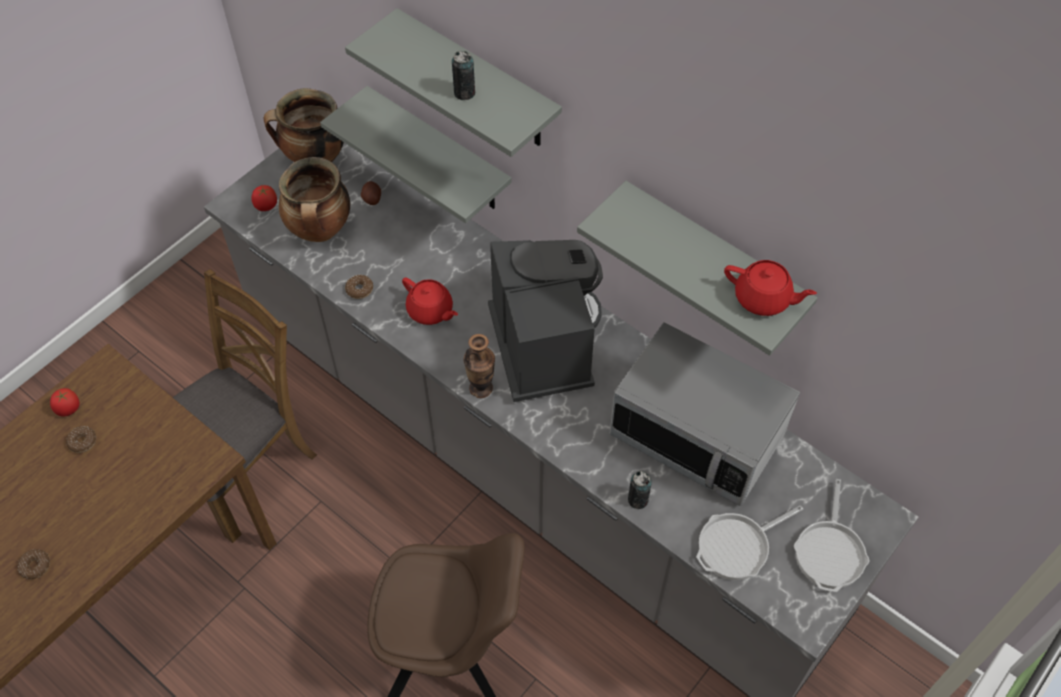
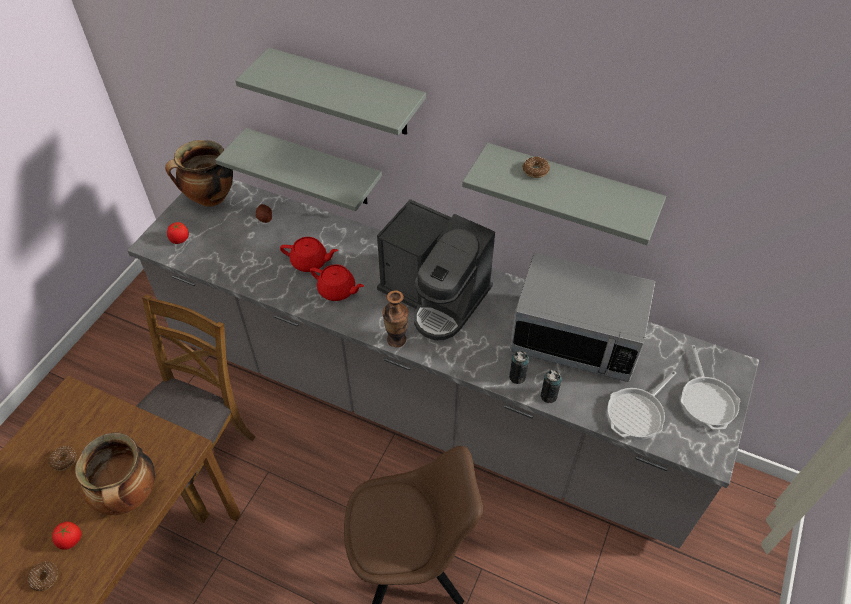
camera: 15 degrees left, 5 degrees down
tomato [50,388,80,416] -> tomato moved to [52,521,81,550]
cooking pot [279,157,350,242] -> cooking pot moved to [75,432,155,515]
donut [345,275,373,299] -> donut moved to [522,157,550,178]
can [452,51,475,100] -> can moved to [509,351,529,384]
coffee machine [488,240,603,402] -> coffee machine turned 150 degrees clockwise [377,199,495,340]
red teapot [724,260,817,316] -> red teapot moved to [280,237,338,272]

